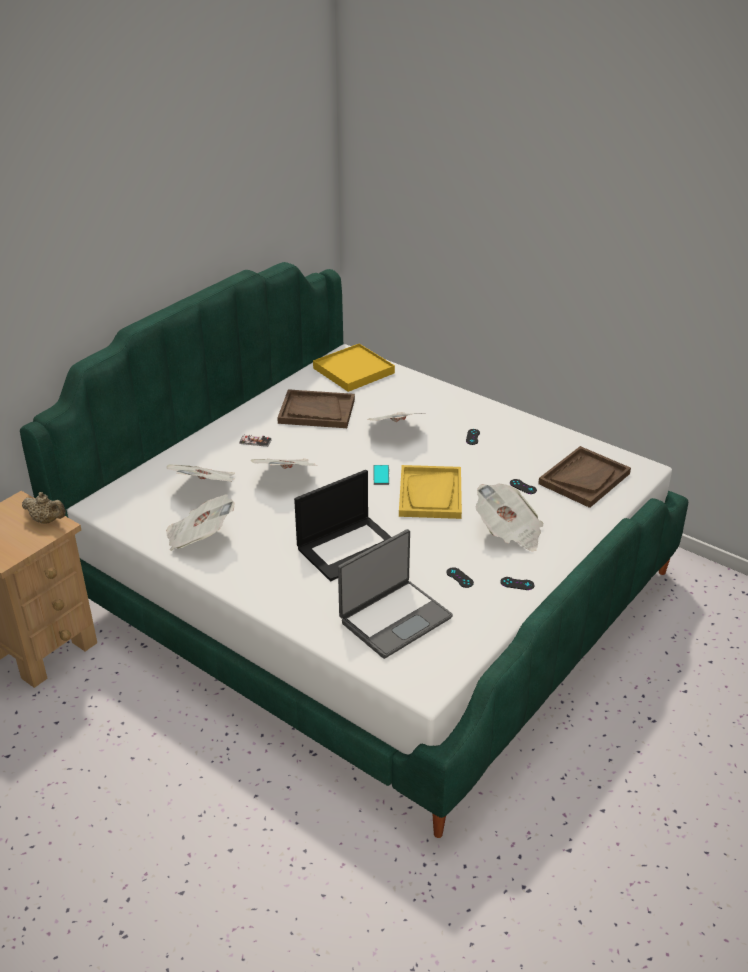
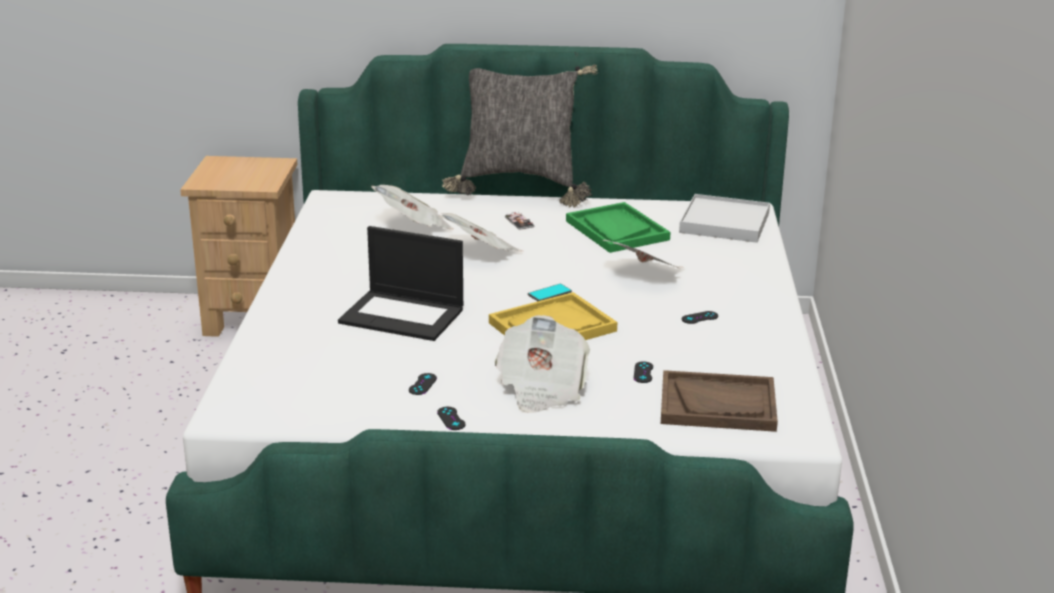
camera: 55 degrees right, 10 degrees down
beige teapot [22,492,66,524] -> none
newspaper [166,494,234,551] -> none
brown tray [277,389,355,428] -> green tray [566,202,670,253]
yellow tray [313,344,395,392] -> white tray [679,194,770,243]
laptop [338,529,453,659] -> none
none -> pillow [442,52,598,208]

